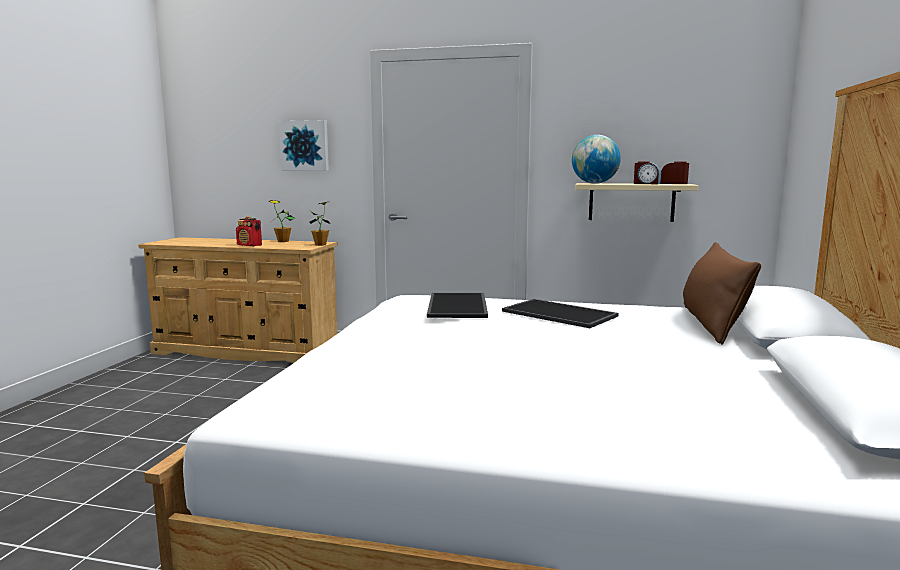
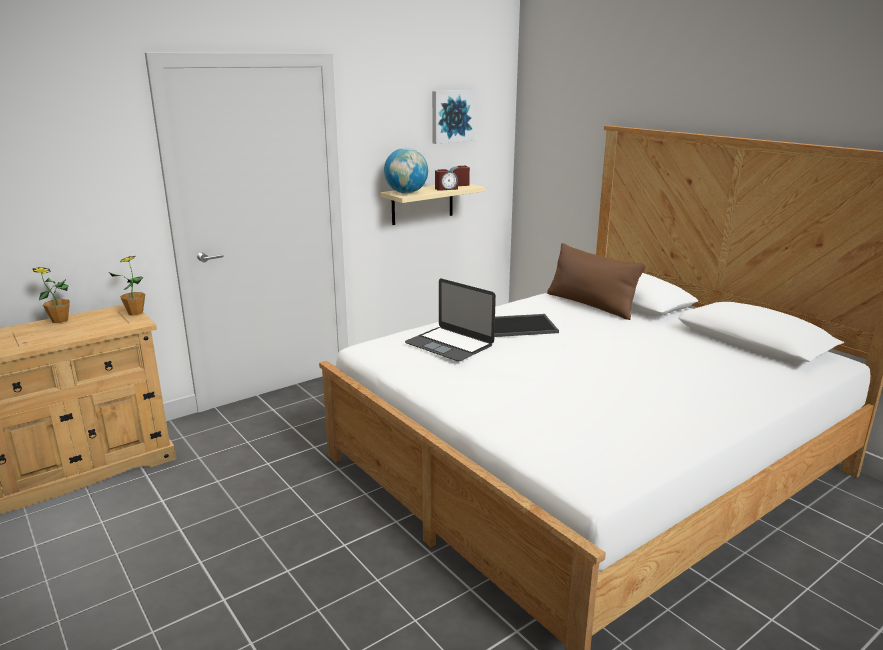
camera: 50 degrees left, 10 degrees up
radio [236,216,262,247] -> none
picture [279,120,329,171] -> picture moved to [432,90,475,144]
tray [427,293,488,318] -> laptop [405,279,496,361]

